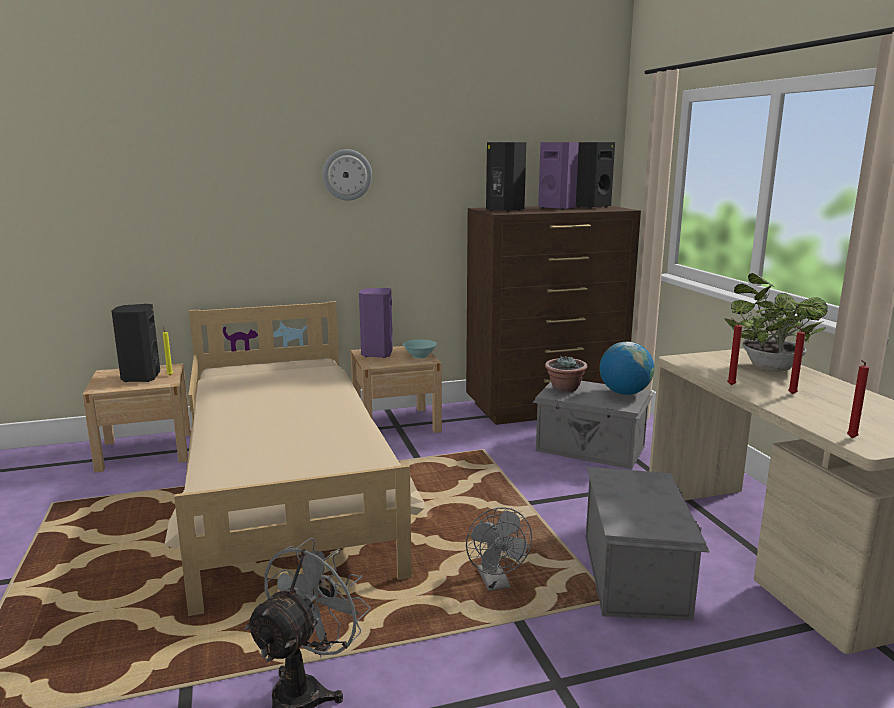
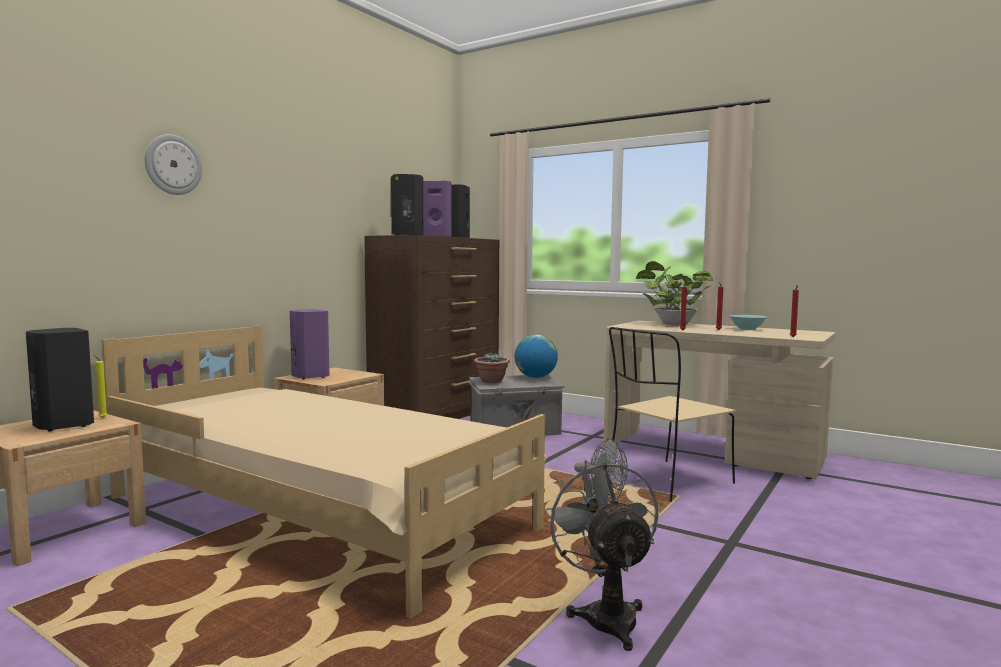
camera: 40 degrees left, 10 degrees down
wall clock [322,149,372,201] -> wall clock moved to [145,134,202,195]
turquoise bowl [403,340,437,358] -> turquoise bowl moved to [729,315,767,330]
grey storage box [586,467,710,620] -> beige chair [609,327,736,502]

